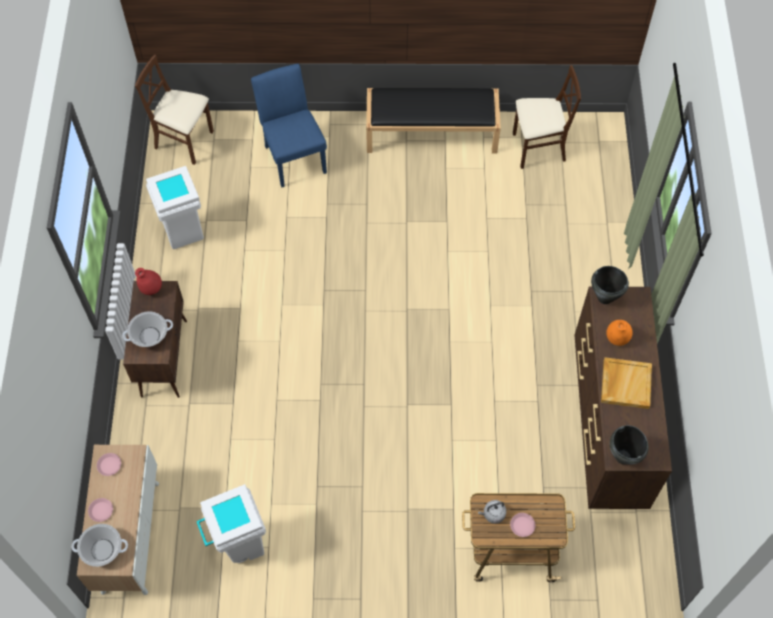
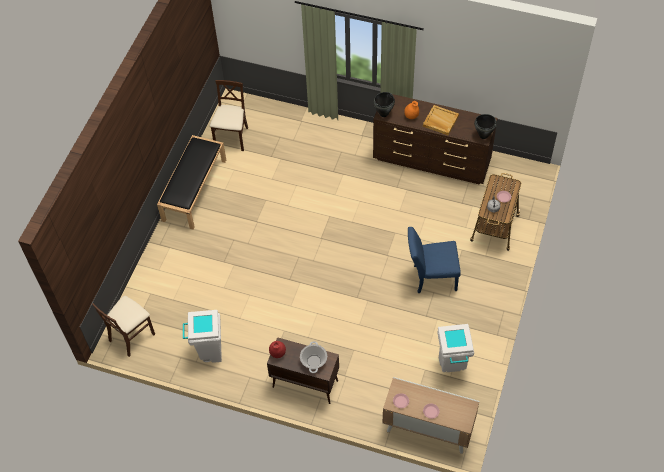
camera: 70 degrees left, 5 degrees down
cooking pot [71,524,128,567] -> none
blue chair [251,63,327,188] -> blue chair moved to [408,227,461,293]

